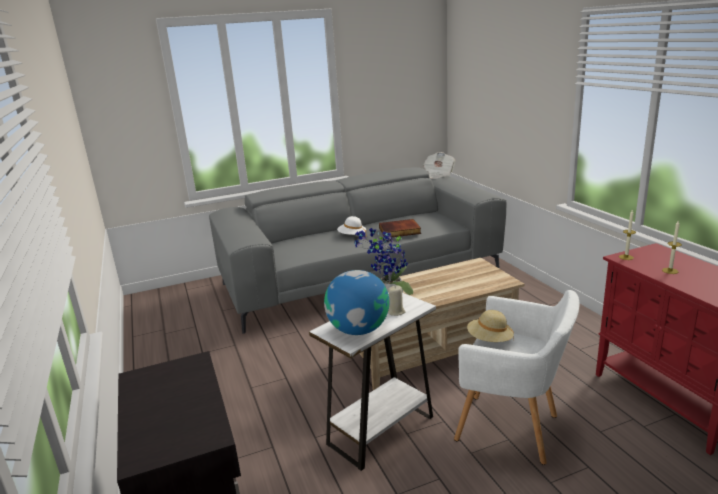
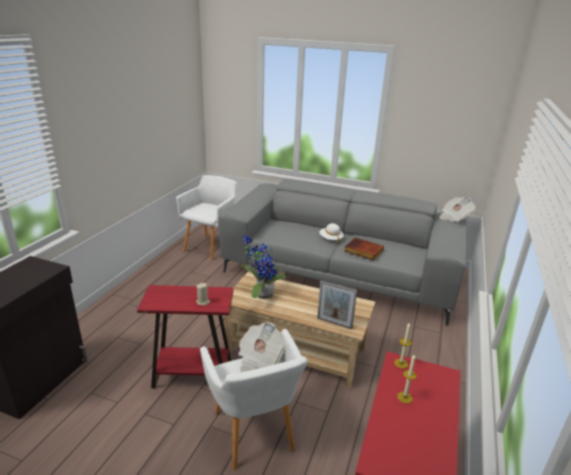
camera: 40 degrees right, 5 degrees up
white side table [309,292,436,471] -> red side table [137,285,234,388]
globe [324,270,389,335] -> none
beige hat [467,310,514,342] -> newspaper [238,322,286,372]
none -> white armchair [176,175,237,260]
none -> picture frame [317,280,357,329]

